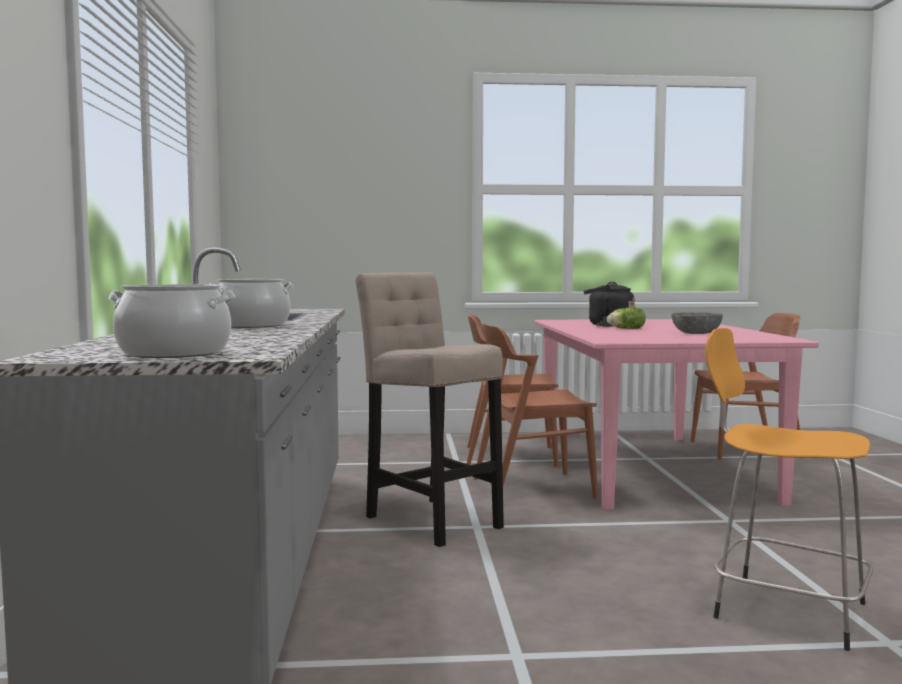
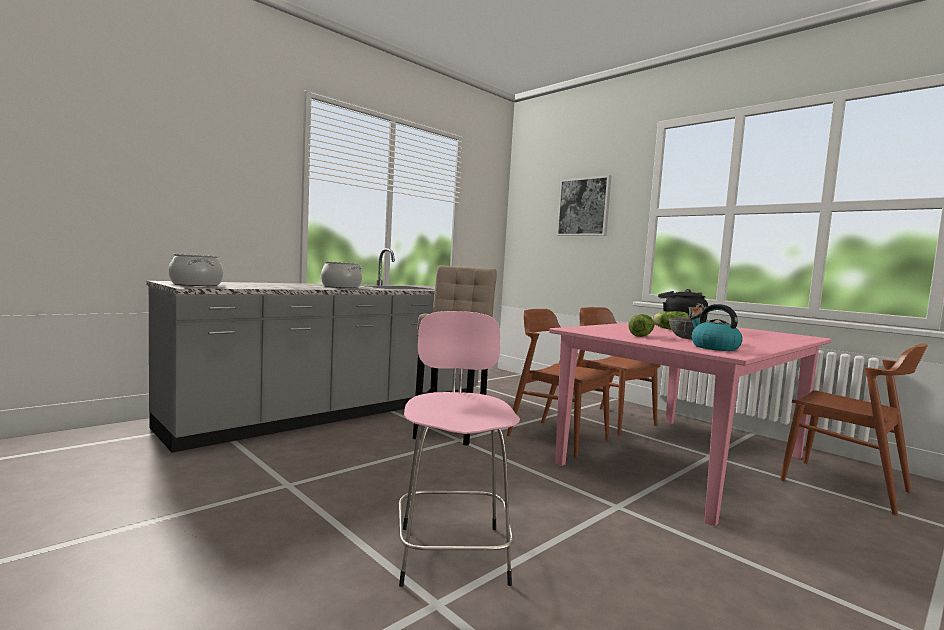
camera: 50 degrees right, 0 degrees up
orange stool [705,328,873,651] -> pink stool [399,311,520,587]
none -> picture [556,175,611,236]
none -> lettuce [628,314,654,337]
none -> kettle [690,304,743,351]

